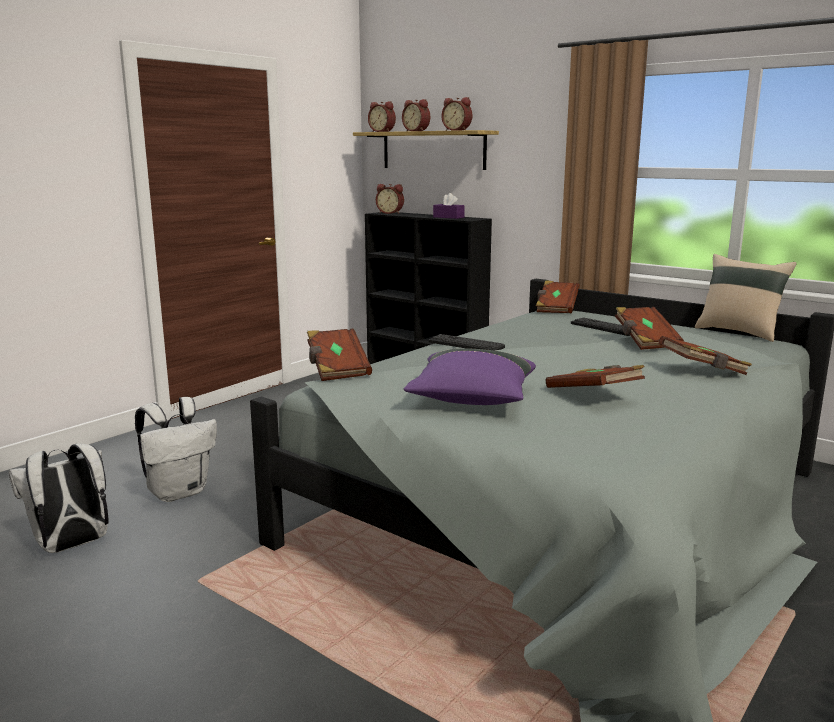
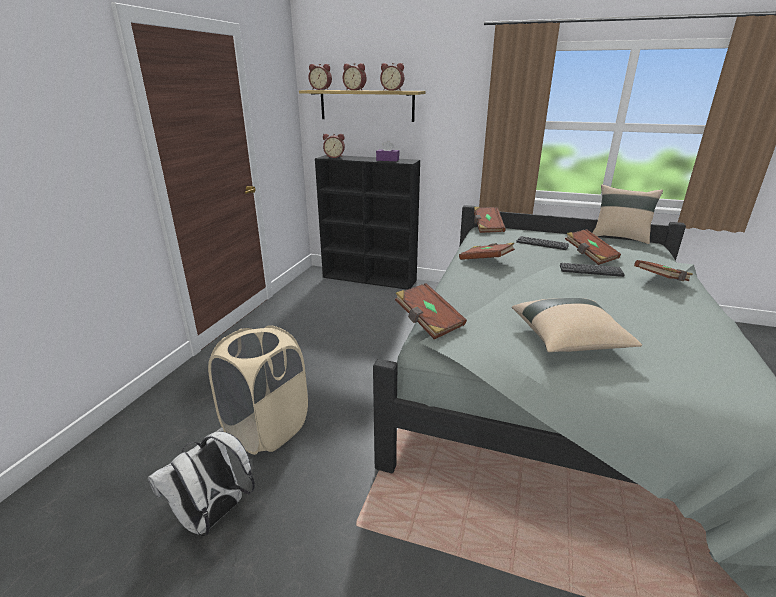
camera: 20 degrees left, 10 degrees up
white backpack [135,397,217,502] -> beige laundry basket [208,325,308,455]
purple pillow [404,348,536,405] -> beige pillow [512,298,642,352]
keyboard [429,334,505,351] -> keyboard moved to [560,263,625,277]
brown book [546,365,645,388] -> brown book moved to [459,243,515,260]

